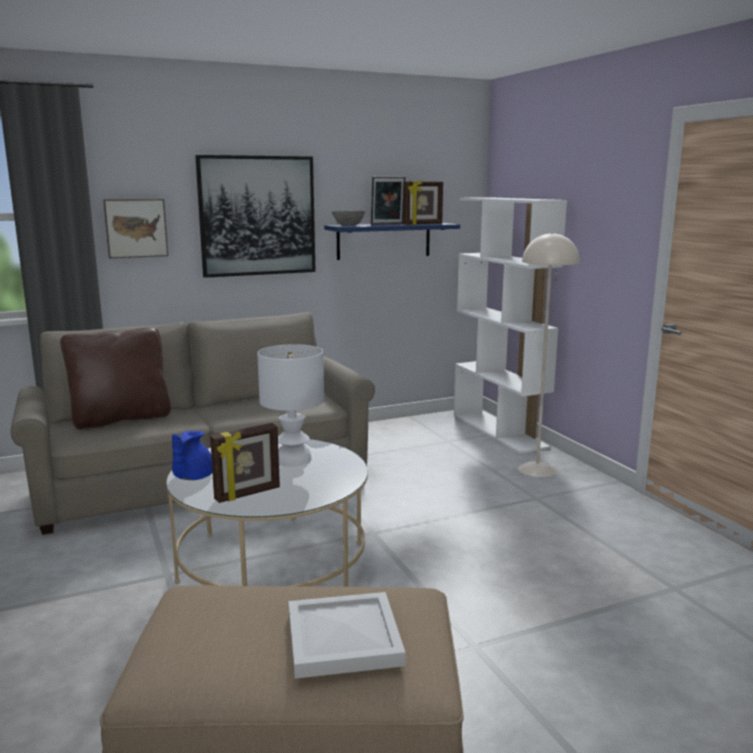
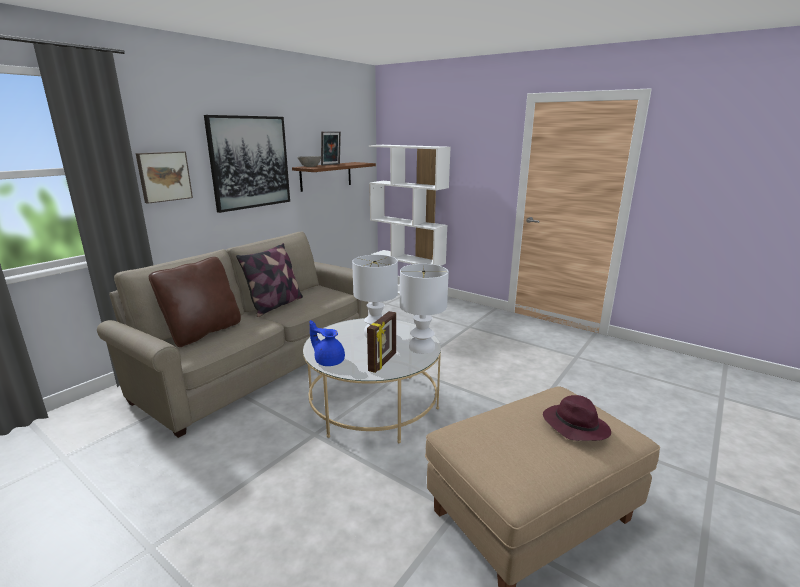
camera: 30 degrees left, 5 degrees up
blue teapot [172,430,212,480] -> blue teapot turned 135 degrees clockwise [309,320,345,366]
white tray [288,592,405,679] -> purple hat [543,395,611,441]
blue shelf [324,223,460,260] -> brown shelf [292,162,376,192]
picture frame [403,180,443,225] -> none
beige floor lamp [518,232,580,477] -> none
none -> pillow [236,243,303,317]
none -> white table lamp [400,264,449,354]

